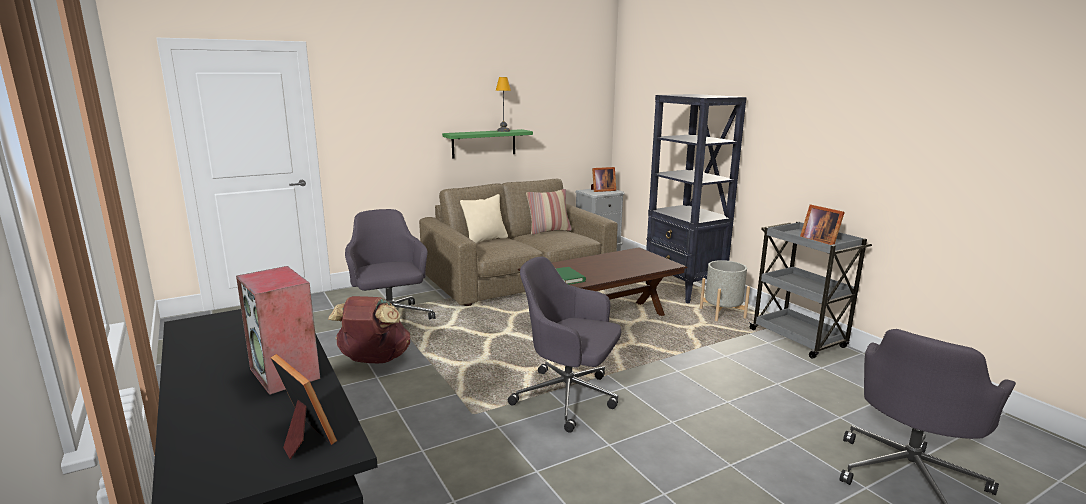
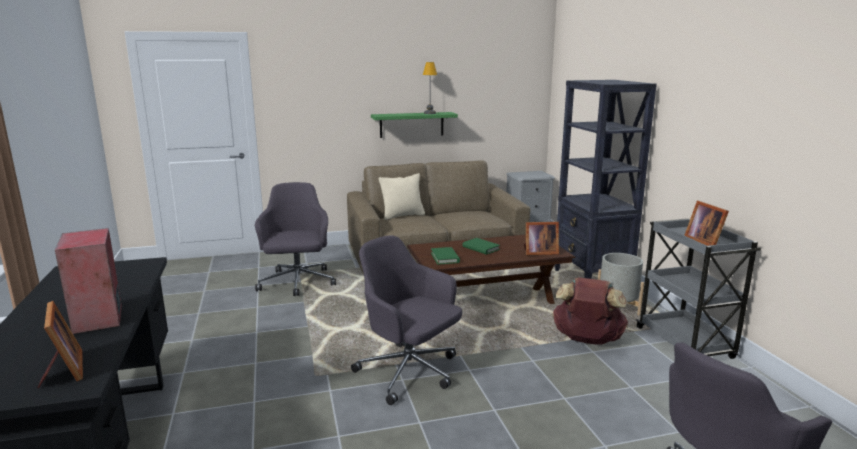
camera: 15 degrees right, 0 degrees up
brown backpack [328,296,410,363] -> brown backpack moved to [552,277,628,345]
pillow [526,189,572,235] -> none
picture frame [591,167,616,192] -> picture frame moved to [524,222,559,255]
none -> green book [462,238,500,255]

